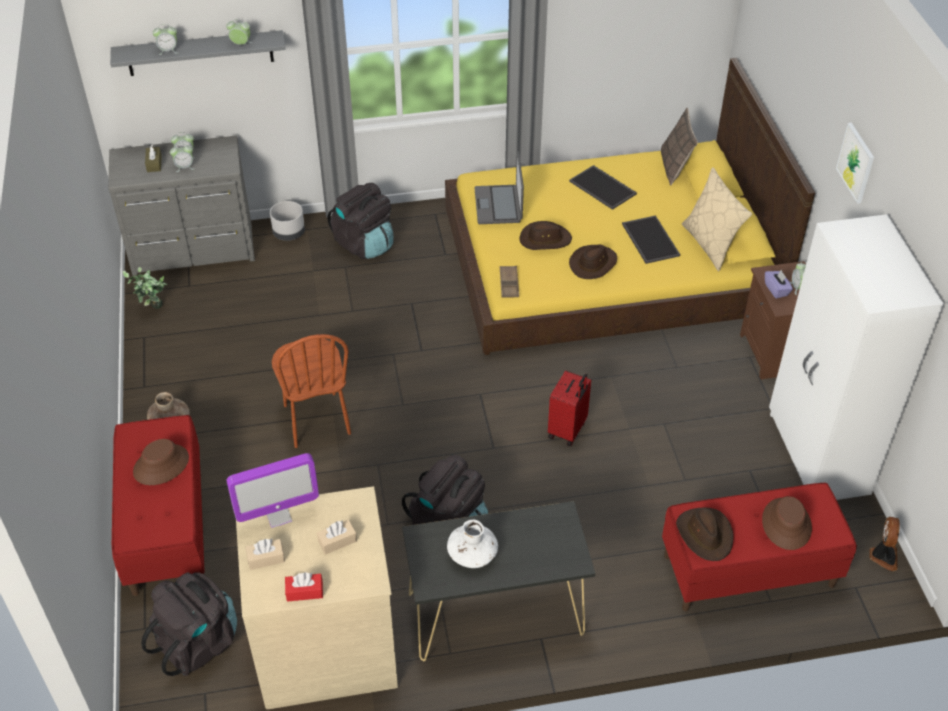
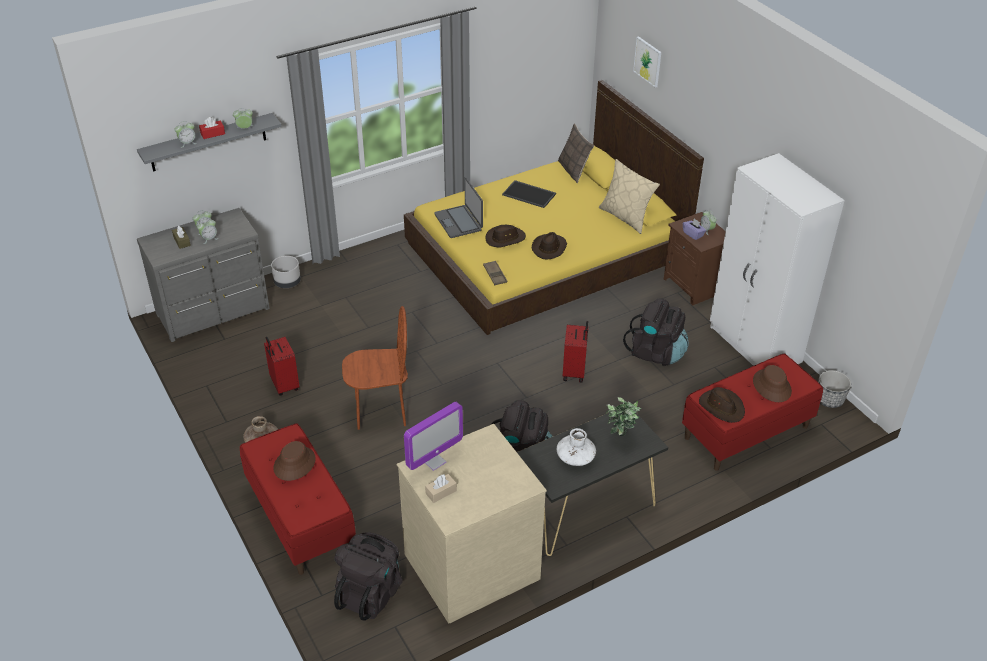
camera: 20 degrees left, 5 degrees down
potted plant [122,267,168,309] -> potted plant moved to [606,397,642,436]
brown chair [272,334,351,448] -> brown chair turned 60 degrees counterclockwise [342,306,408,430]
red tissue box [285,572,323,602] -> red tissue box moved to [199,117,225,139]
beige tissue box [317,520,357,555] -> none
black backpack [327,183,394,259] -> black backpack moved to [623,298,689,366]
tray [622,215,680,264] -> none
picture [836,123,874,204] -> picture moved to [633,36,661,88]
fan [870,517,900,571] -> planter [818,370,851,408]
none -> red suitcase [264,337,300,396]

